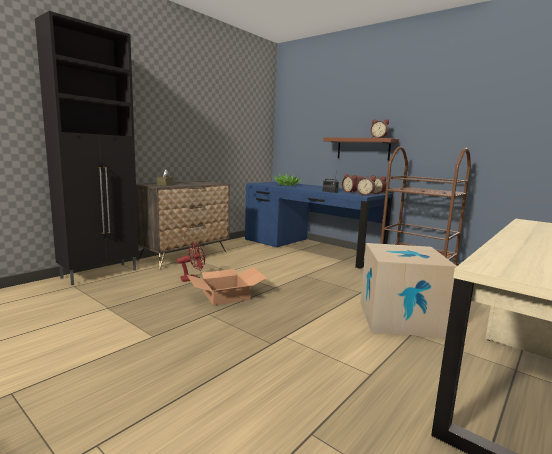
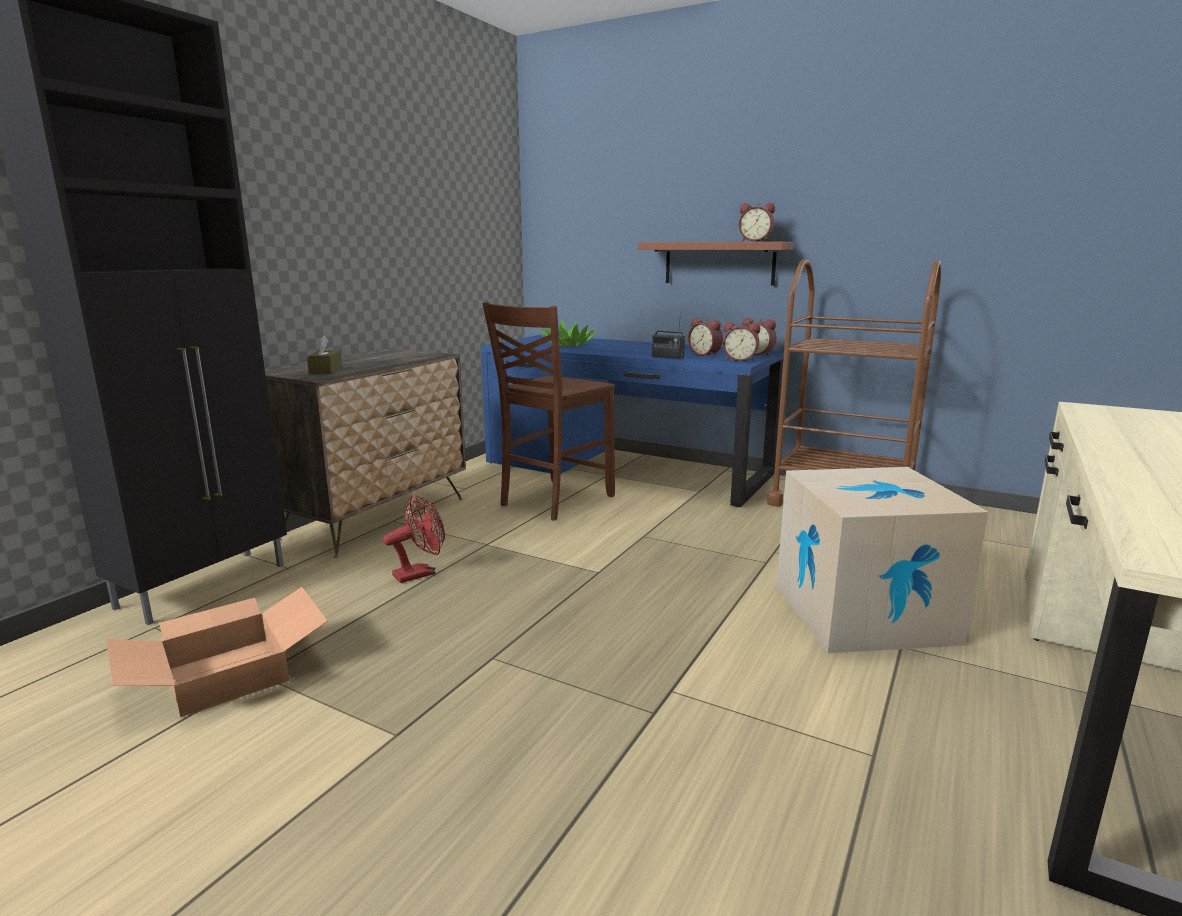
camera: 10 degrees left, 5 degrees up
cardboard box [186,267,267,305] -> cardboard box moved to [106,587,327,717]
none -> brown chair [483,302,615,521]

